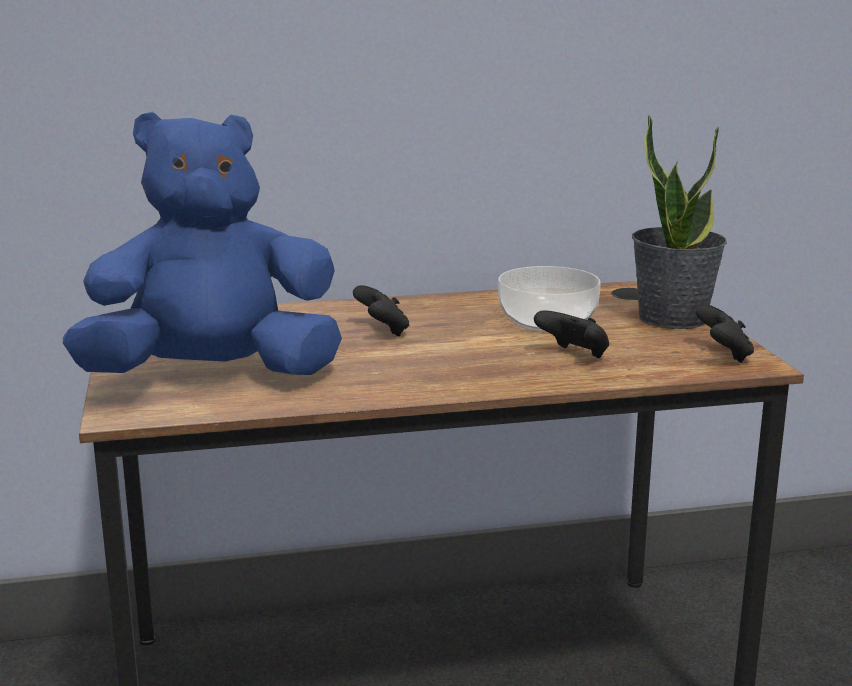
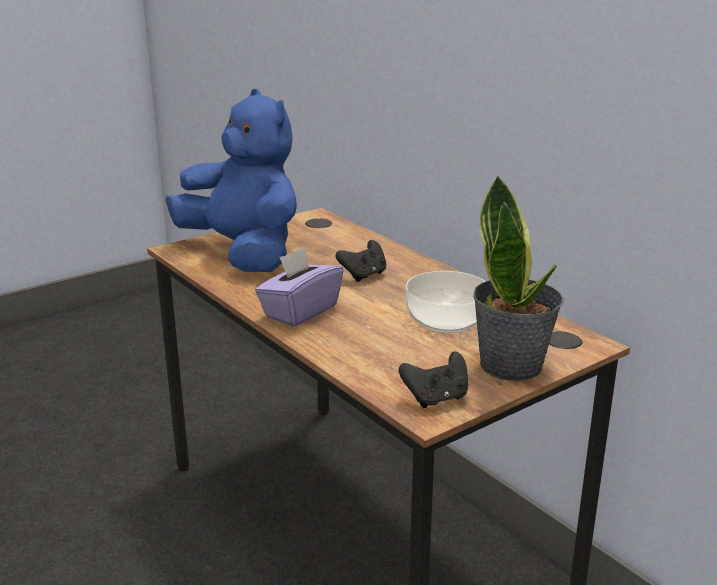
camera: 65 degrees right, 5 degrees up
black game controller [534,310,609,358] -> none
none -> purple tissue box [255,247,344,327]

